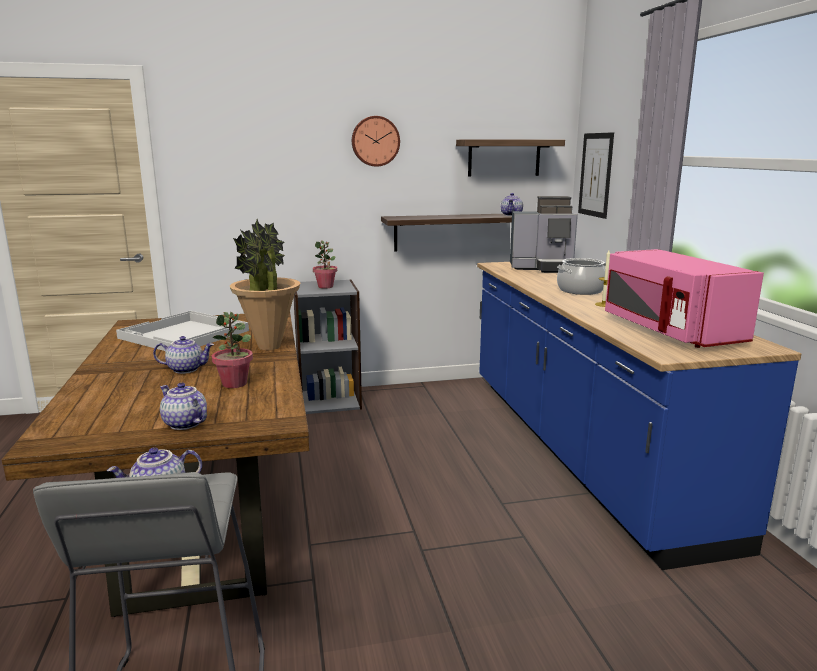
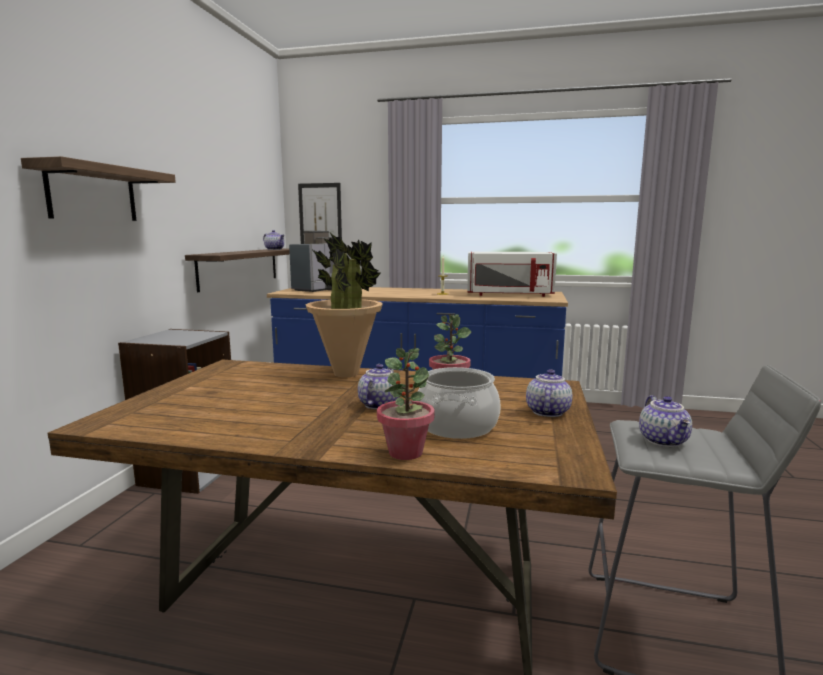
camera: 65 degrees left, 5 degrees down
white tray [116,311,249,351] -> none
teapot [160,383,207,430] -> teapot turned 135 degrees clockwise [526,369,572,417]
potted plant [313,241,337,289] -> potted plant moved to [377,348,435,460]
wall clock [352,116,400,167] -> none
shelf [456,139,565,177] -> shelf moved to [21,156,176,221]
cooking pot [557,258,606,295] -> cooking pot moved to [418,367,501,439]
pink microwave [605,249,764,348] -> white microwave [467,252,557,297]

